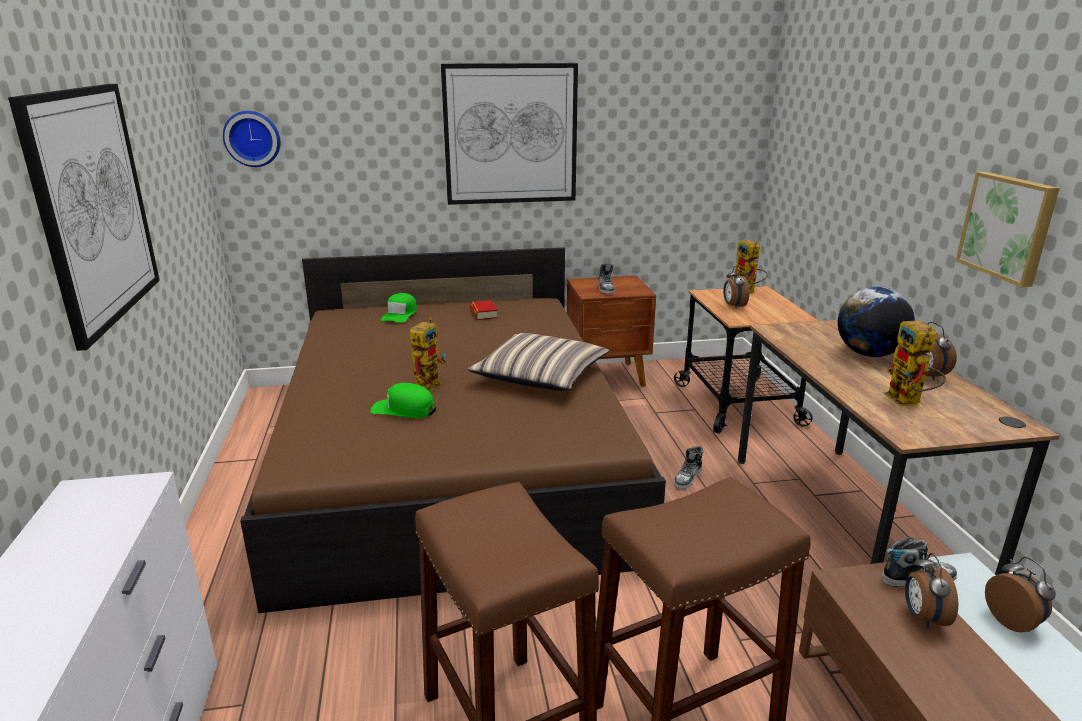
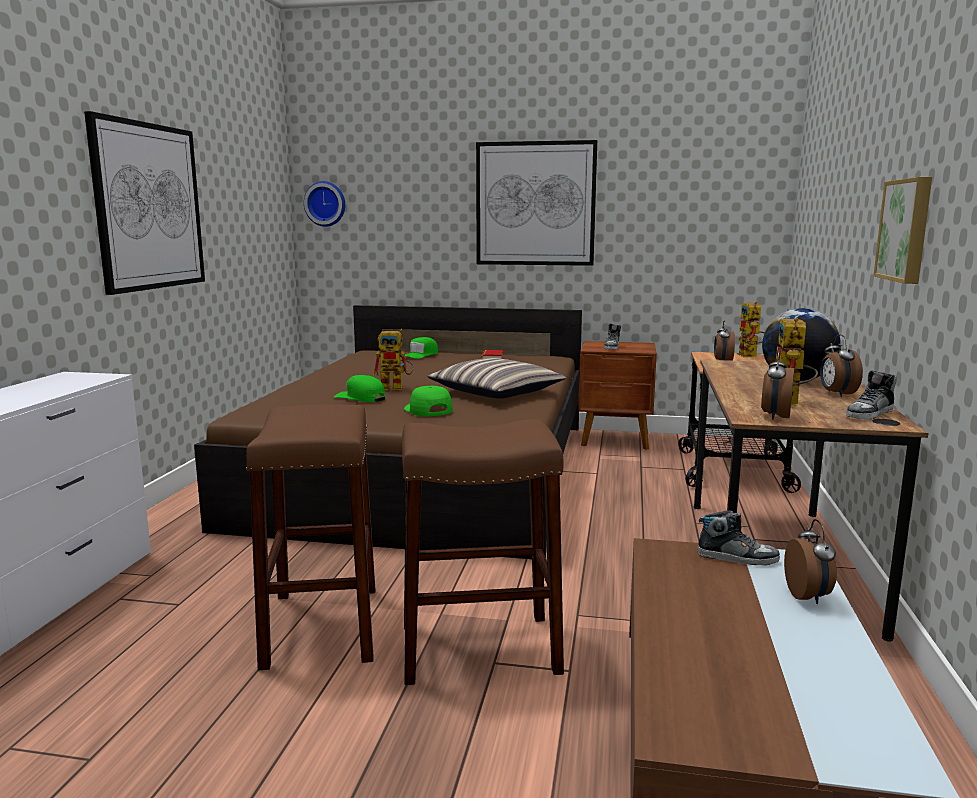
camera: 20 degrees right, 10 degrees down
toy robot [410,318,446,392] -> toy robot turned 45 degrees clockwise [373,329,414,391]
shoe [674,446,703,489] -> shoe moved to [846,370,897,420]
alarm clock [905,553,958,629] -> alarm clock moved to [761,350,794,420]
none -> green cap [404,386,452,417]

